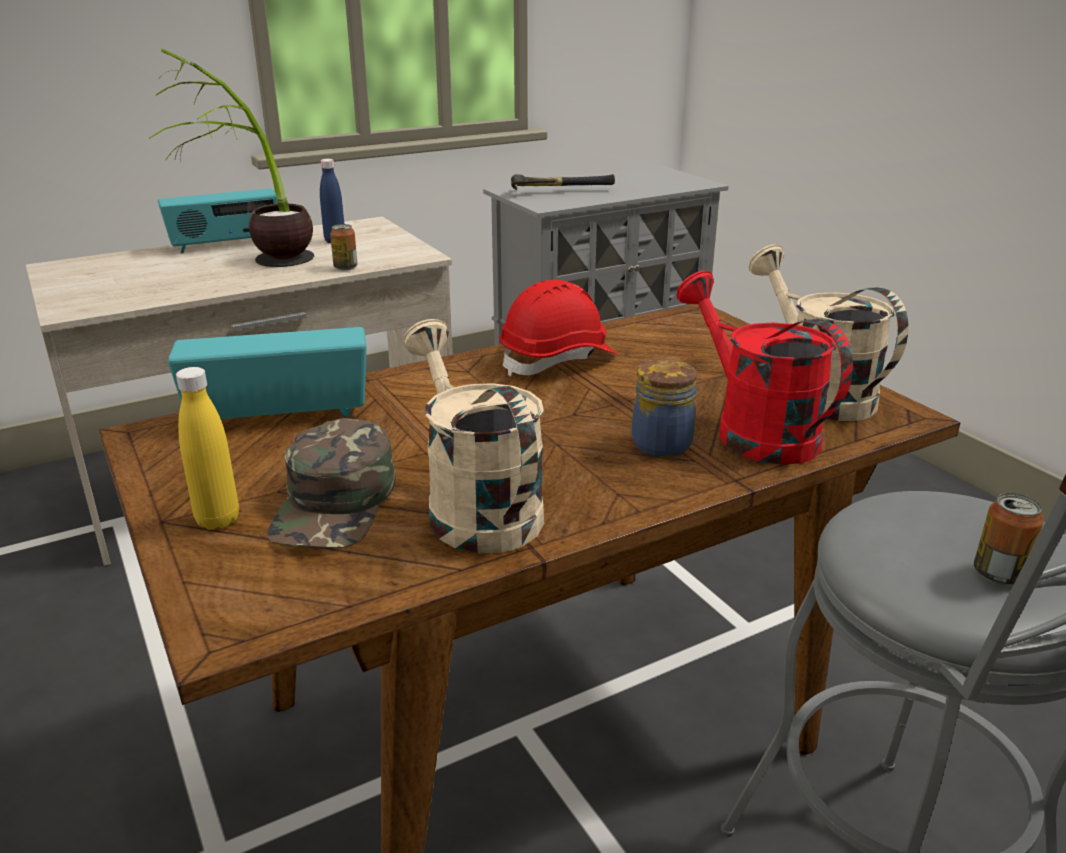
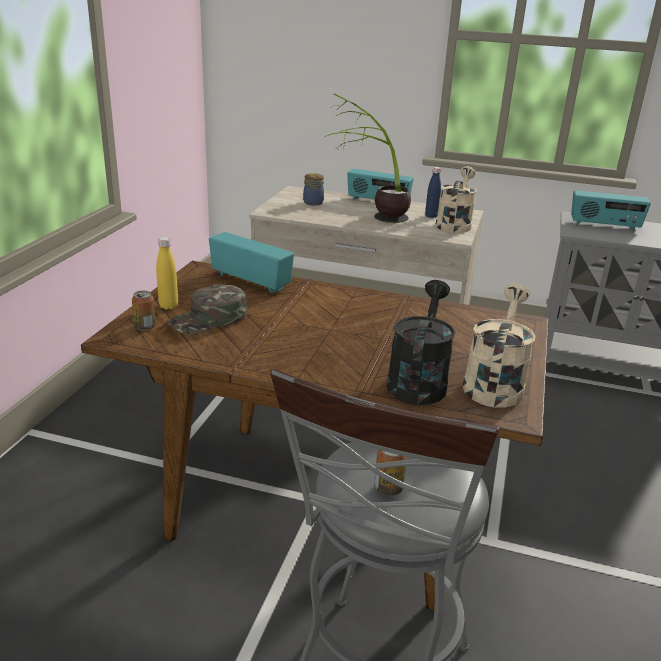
camera: 45 degrees right, 0 degrees up
can [330,224,358,270] -> can moved to [132,291,156,331]
beige watering can [403,319,544,553] -> beige watering can moved to [436,166,477,233]
red hard hat [499,280,617,377] -> none
hammer [511,174,615,190] -> radio [571,190,651,231]
jar [632,359,697,458] -> jar moved to [303,173,324,205]
red watering can [677,271,853,465] -> black watering can [387,280,455,405]

